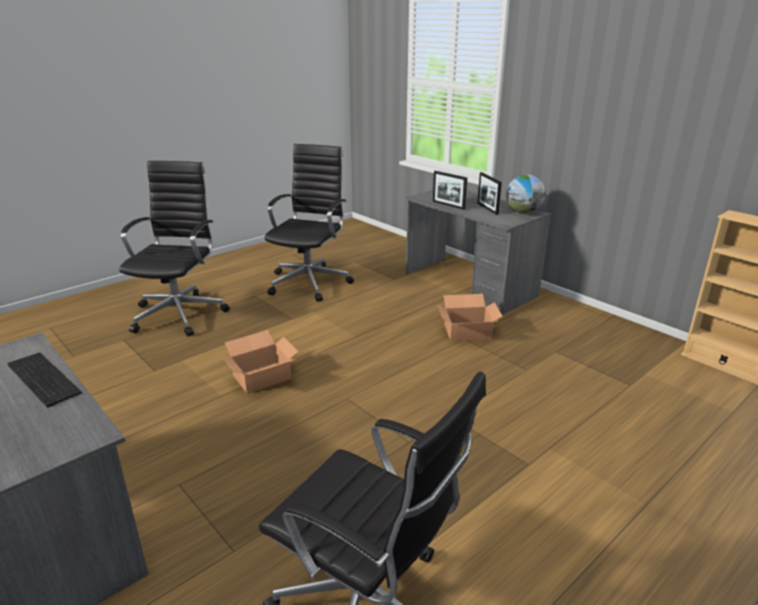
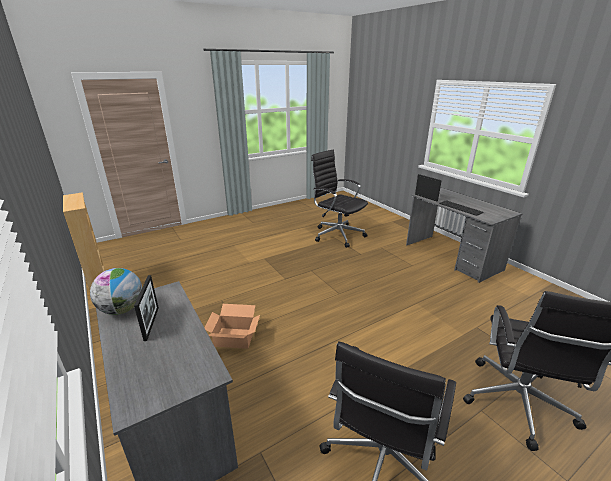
camera: 170 degrees left, 0 degrees up
cardboard box [221,330,298,394] -> none
picture frame [433,171,467,210] -> picture frame moved to [415,174,442,201]

